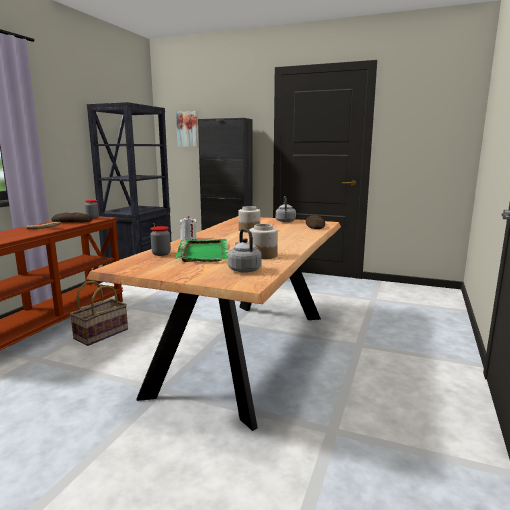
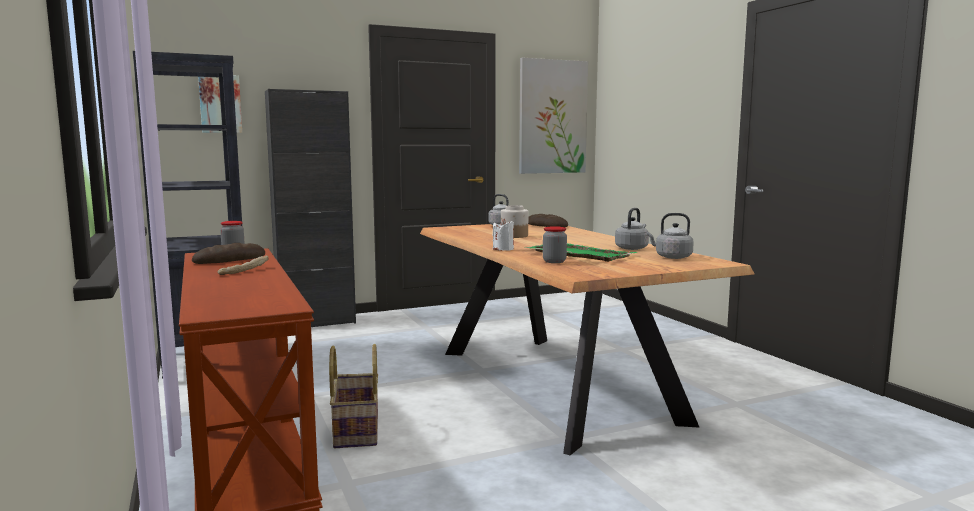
camera: 45 degrees left, 5 degrees down
jar [249,224,278,259] -> grey kettle [615,208,649,250]
none -> picture [519,58,588,174]

